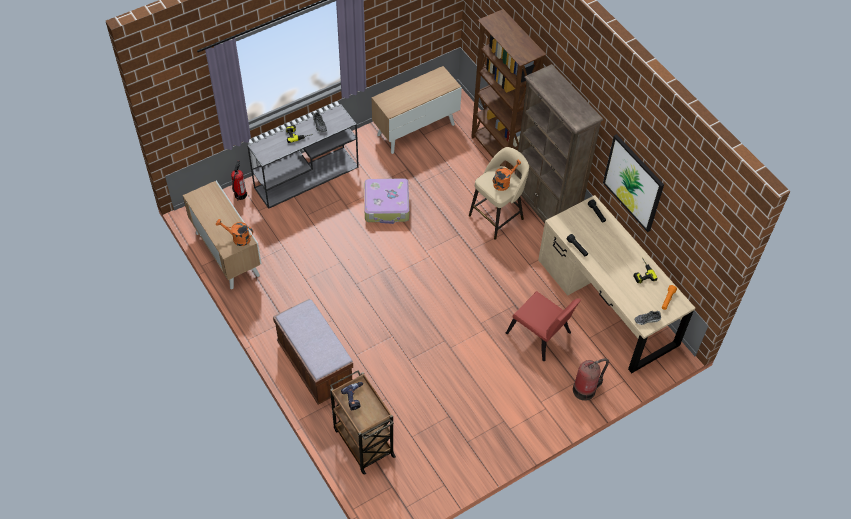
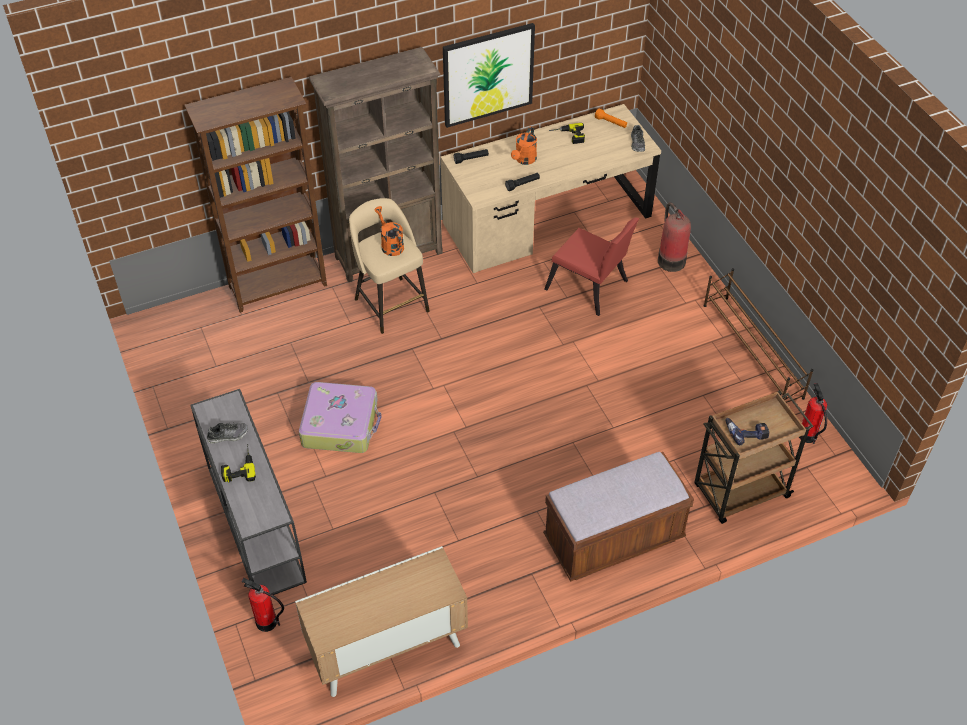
camera: 80 degrees left, 5 degrees down
orange watering can [216,219,253,246] -> orange watering can moved to [511,127,537,165]
cabinet [372,66,462,154] -> none
red chair [506,291,581,361] -> red chair turned 75 degrees clockwise [544,217,639,316]
none -> brown shoe rack [704,268,813,403]
none -> fire extinguisher [799,383,827,444]

